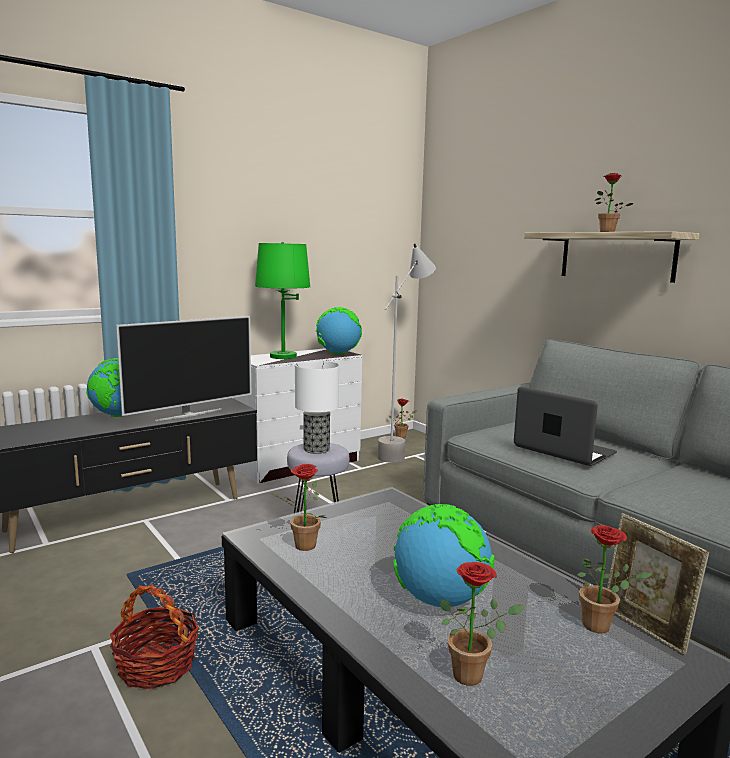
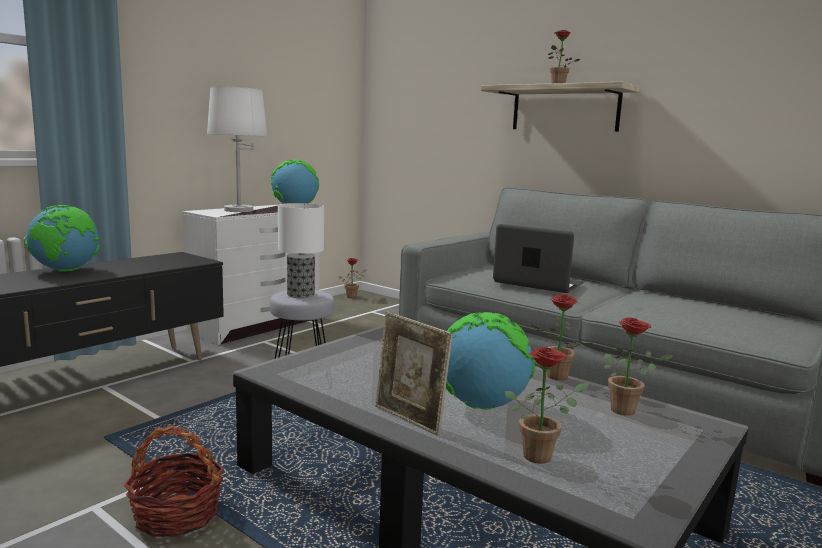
camera: 15 degrees left, 0 degrees up
television [116,316,252,421] -> none
green table lamp [255,242,310,359] -> white table lamp [207,86,267,212]
potted plant [270,464,326,551] -> potted plant moved to [531,294,593,380]
grey floor lamp [378,243,436,463] -> none
picture frame [607,513,709,656] -> picture frame moved to [375,312,453,436]

